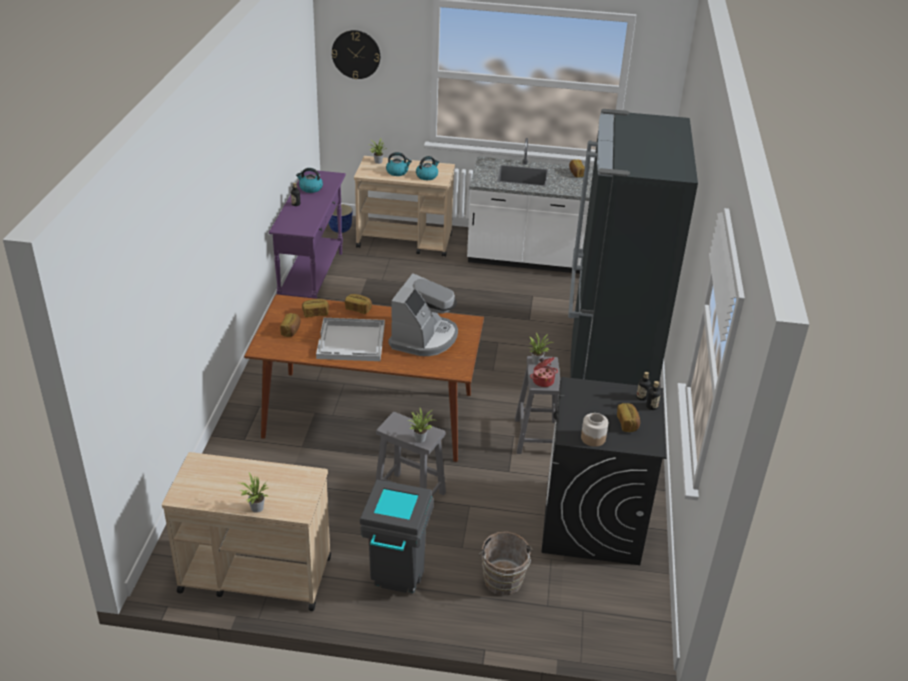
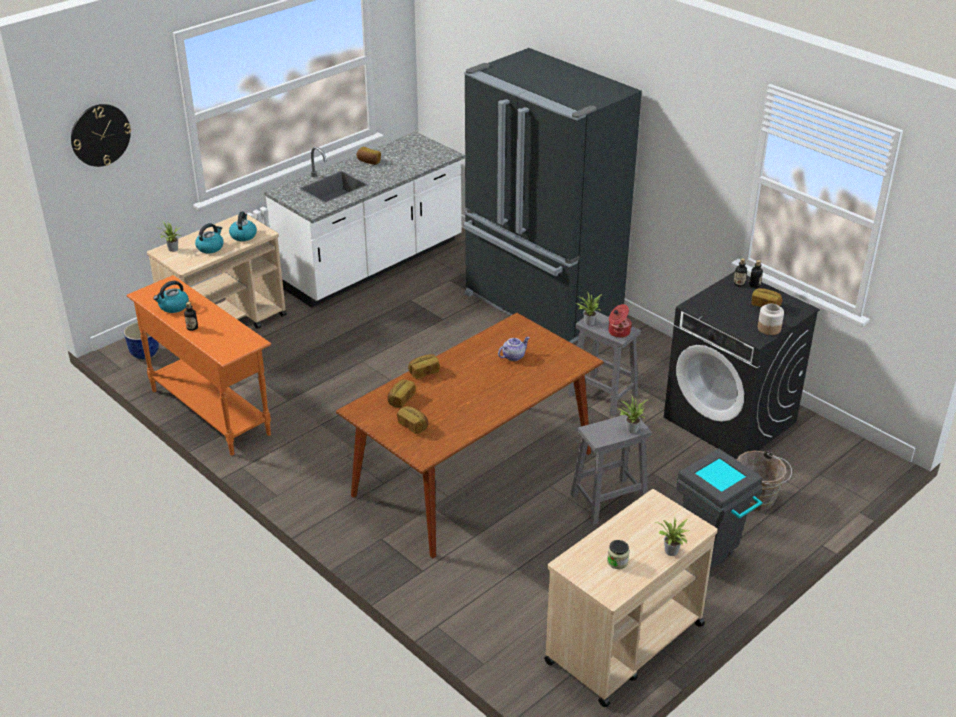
camera: 50 degrees left, 0 degrees up
purple console table [269,171,346,299] -> orange console table [127,275,271,455]
white tray [316,318,385,361] -> none
coffee machine [389,273,458,356] -> teapot [498,337,530,361]
none -> jar [607,540,629,569]

